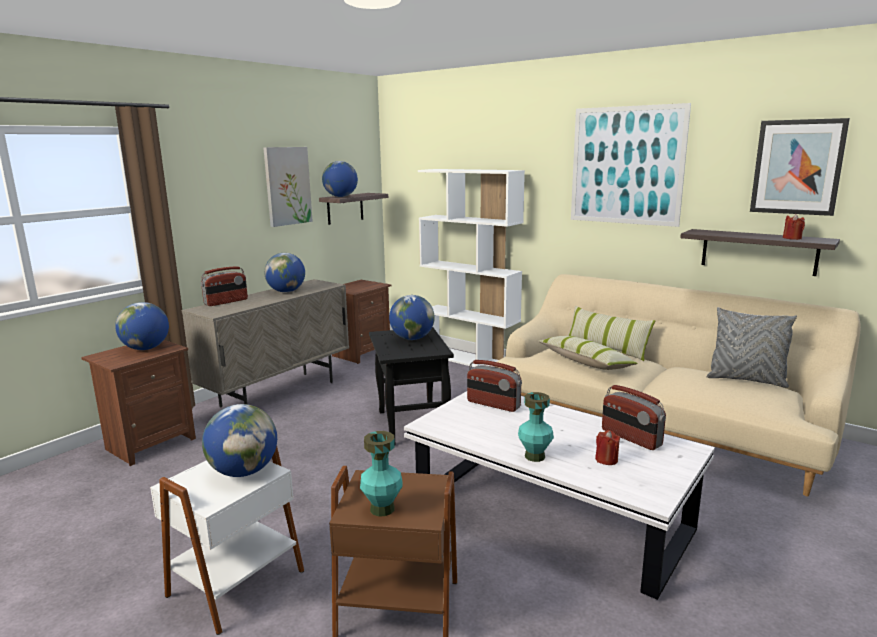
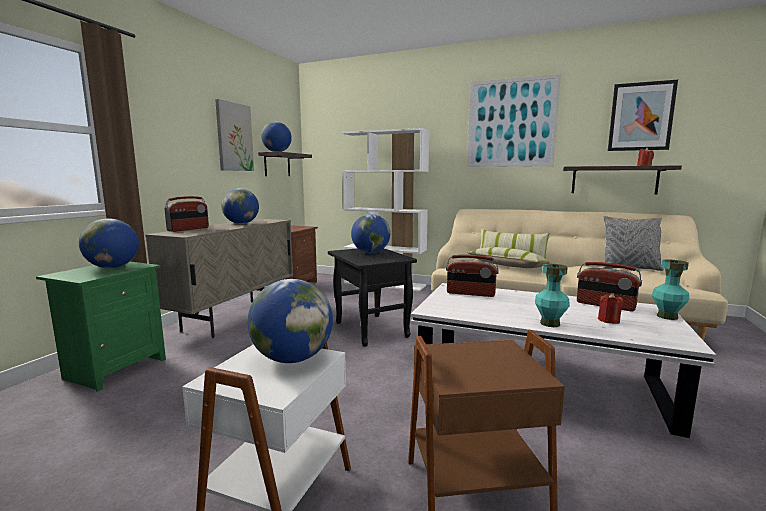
camera: 15 degrees left, 5 degrees down
brown nightstand [81,340,196,466] -> green nightstand [36,262,166,392]
turquoise vase [360,431,403,517] -> turquoise vase moved to [652,259,689,320]

